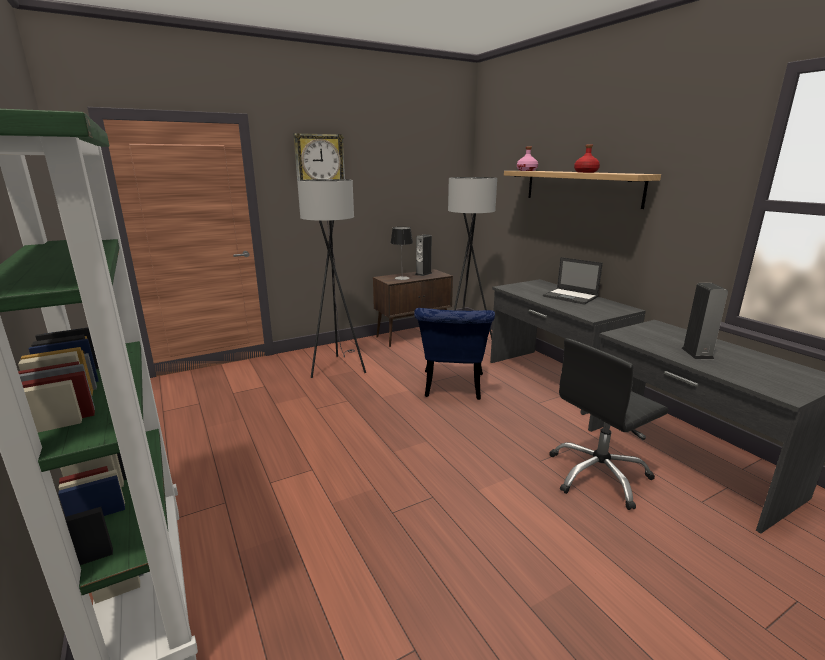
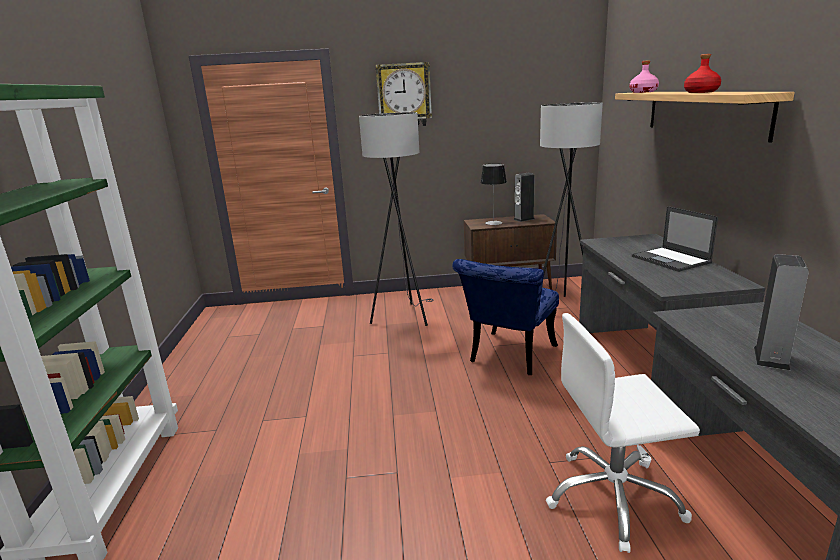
camera: 25 degrees right, 0 degrees up
black office chair [549,338,668,510] -> white office chair [546,313,700,553]

